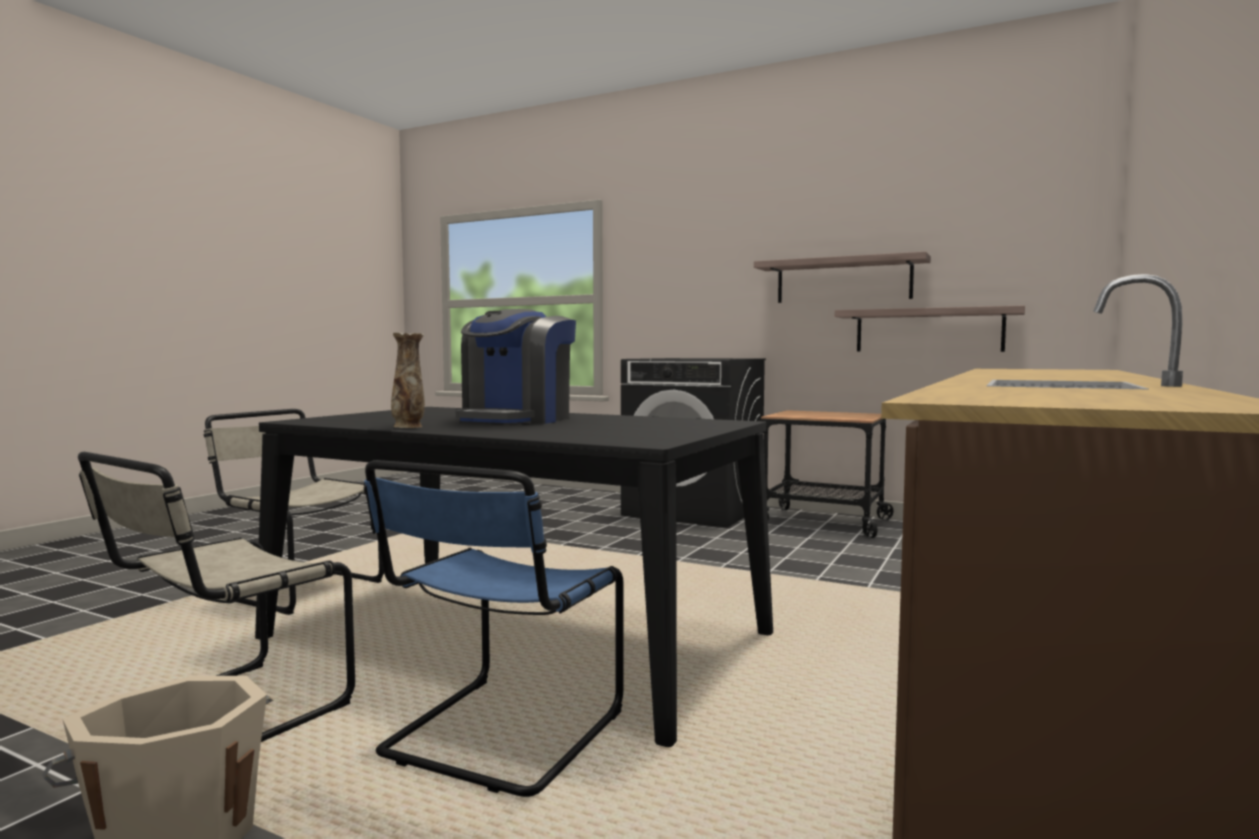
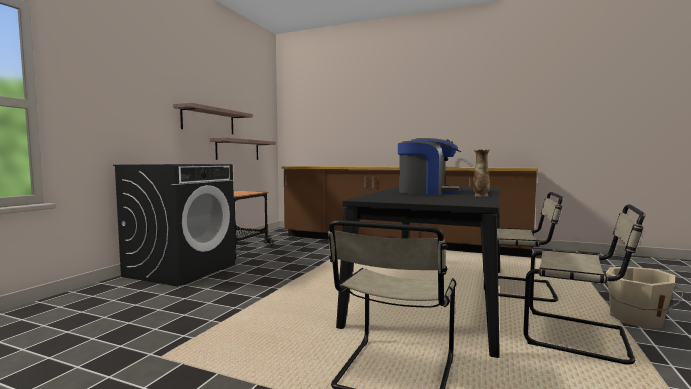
camera: 95 degrees left, 0 degrees up
blue chair [363,460,624,797] -> beige chair [483,192,563,302]

